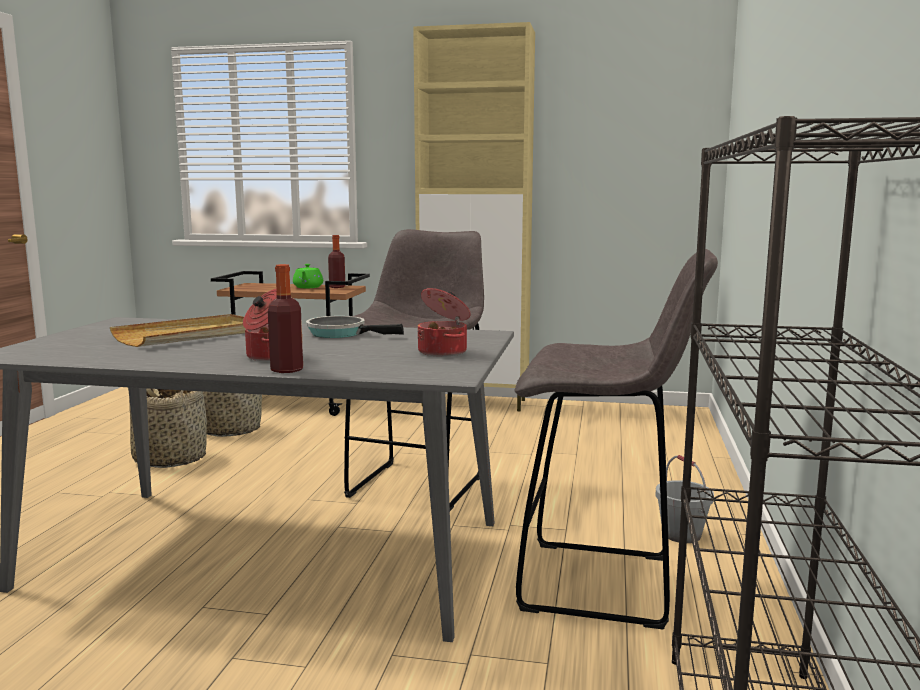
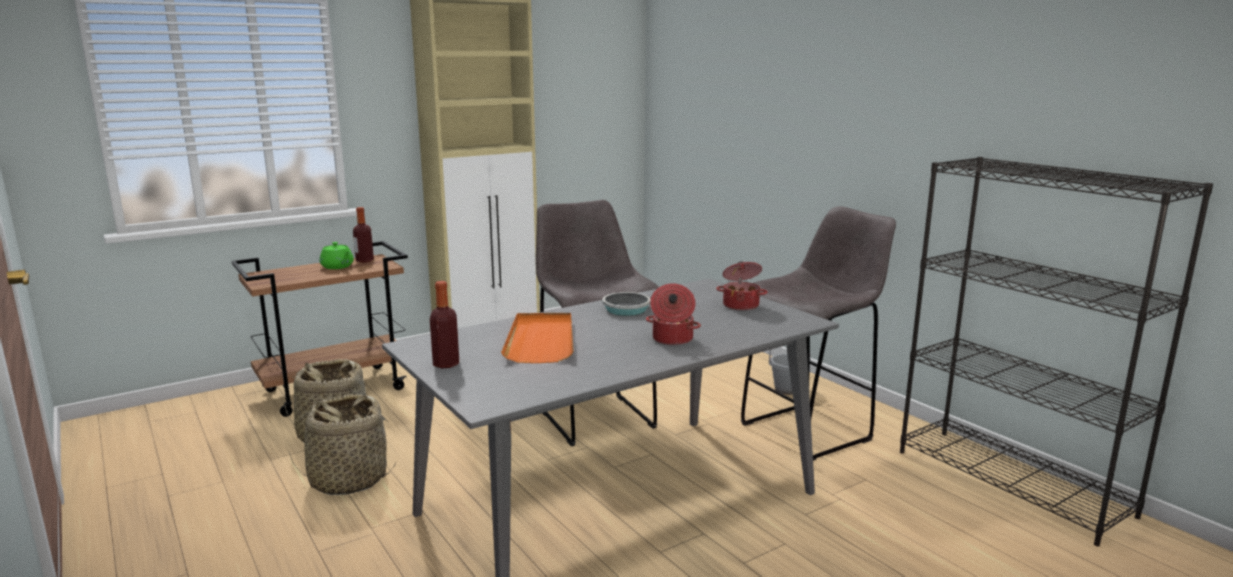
camera: 45 degrees left, 5 degrees up
beige tray [110,314,245,347] -> orange tray [501,313,574,363]
bottle [268,264,303,373] -> bottle moved to [430,281,459,368]

